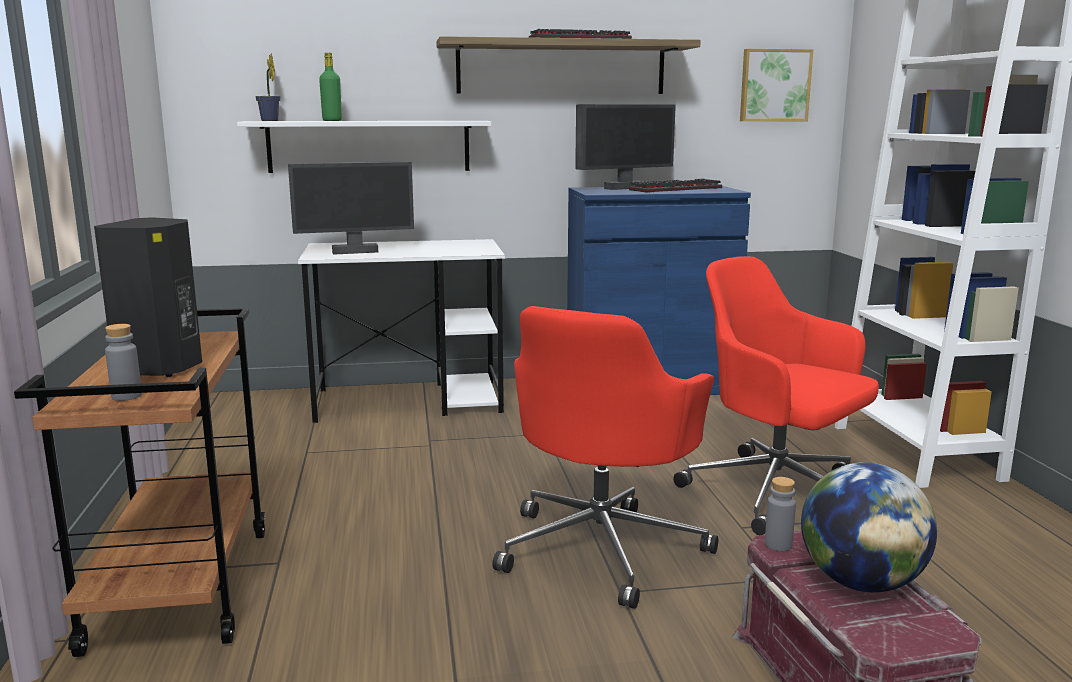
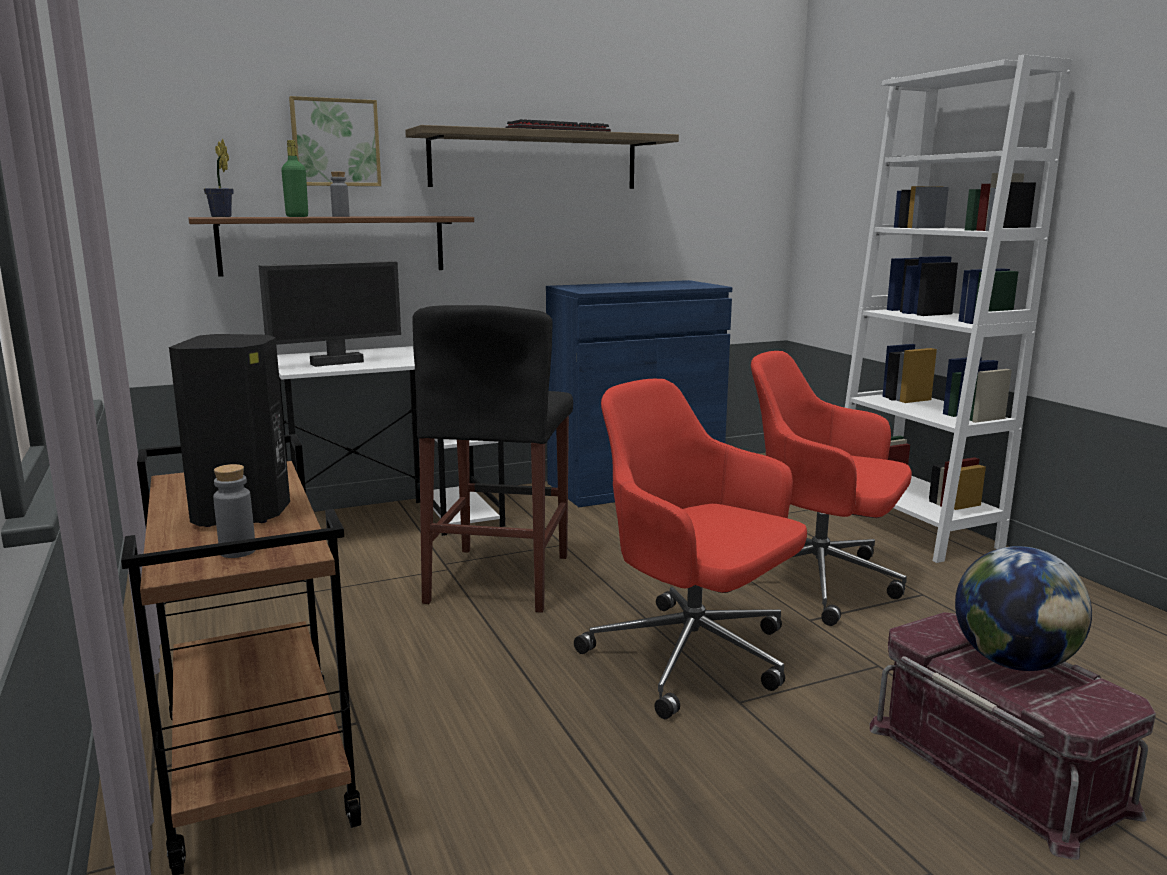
camera: 15 degrees left, 0 degrees up
white shelf [237,121,492,173] -> brown shelf [188,216,474,277]
red office chair [492,306,718,609] -> red office chair turned 120 degrees clockwise [574,379,807,719]
monitor [575,104,676,190] -> none
keyboard [629,179,722,193] -> none
picture [740,49,813,121] -> picture moved to [289,96,381,186]
grey bottle [765,477,796,551] -> grey bottle moved to [330,172,349,217]
none -> black stool [412,305,573,613]

